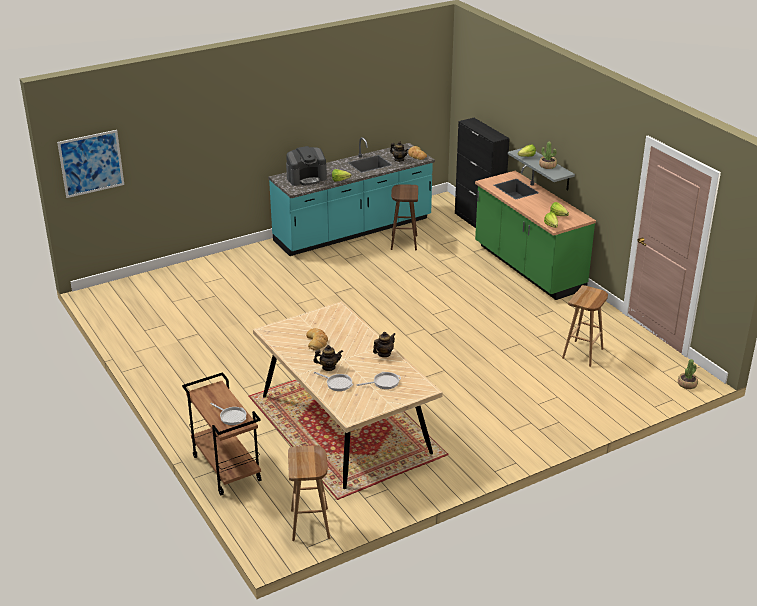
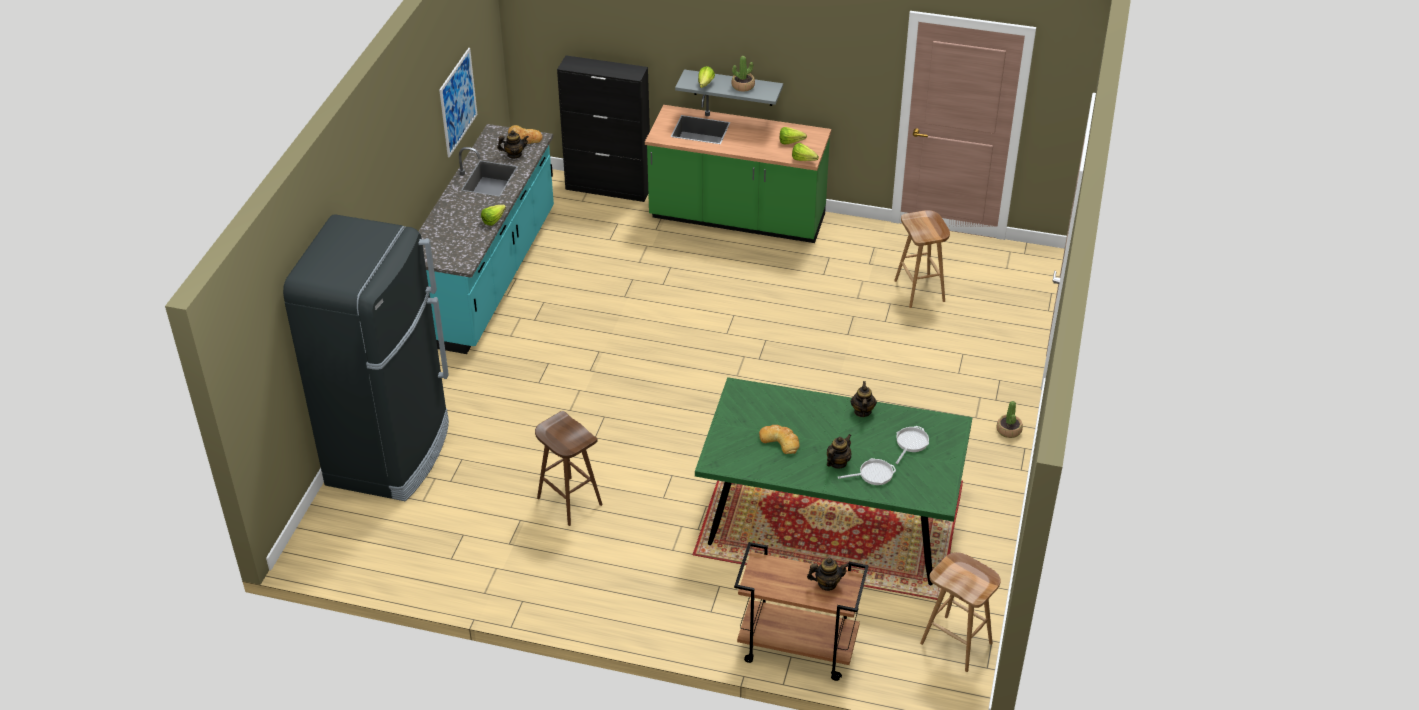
camera: 45 degrees left, 10 degrees up
picture [57,130,124,198] -> picture moved to [439,48,477,158]
frying pan [210,403,246,425] -> teapot [807,558,849,591]
beige dining table [253,301,443,489] -> green dining table [695,377,973,585]
coffee machine [286,146,327,186] -> none
brown stool [391,184,418,250] -> brown stool moved to [535,411,602,526]
potted plant [678,359,698,389] -> potted plant moved to [996,401,1023,438]
none -> black fridge [283,214,449,501]

